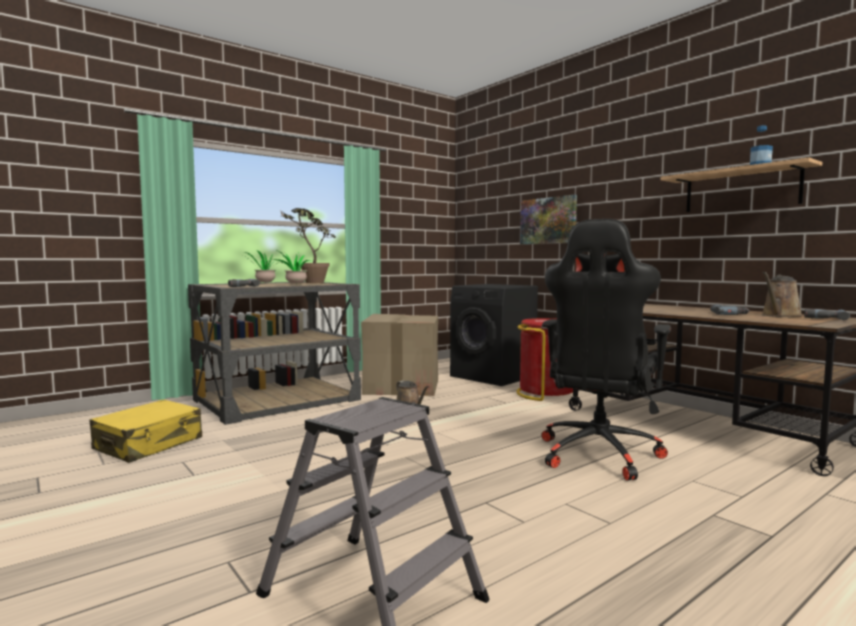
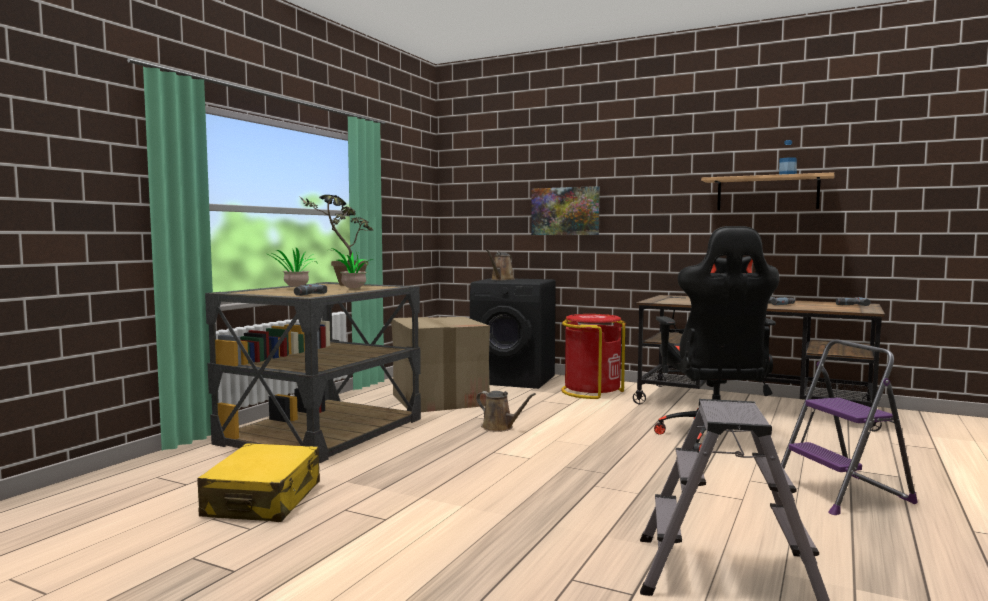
camera: 25 degrees left, 0 degrees up
brown watering can [761,272,803,317] -> brown watering can moved to [486,249,515,280]
none -> purple step ladder [781,340,917,515]

